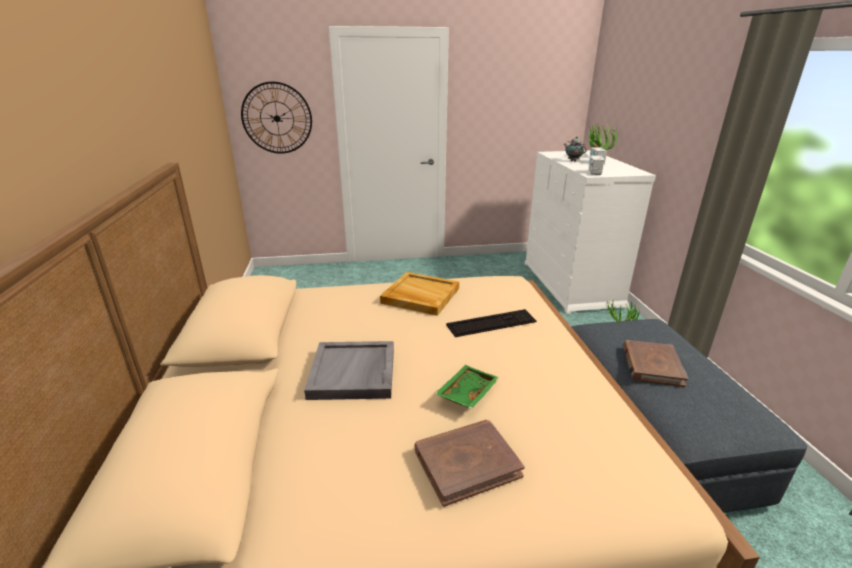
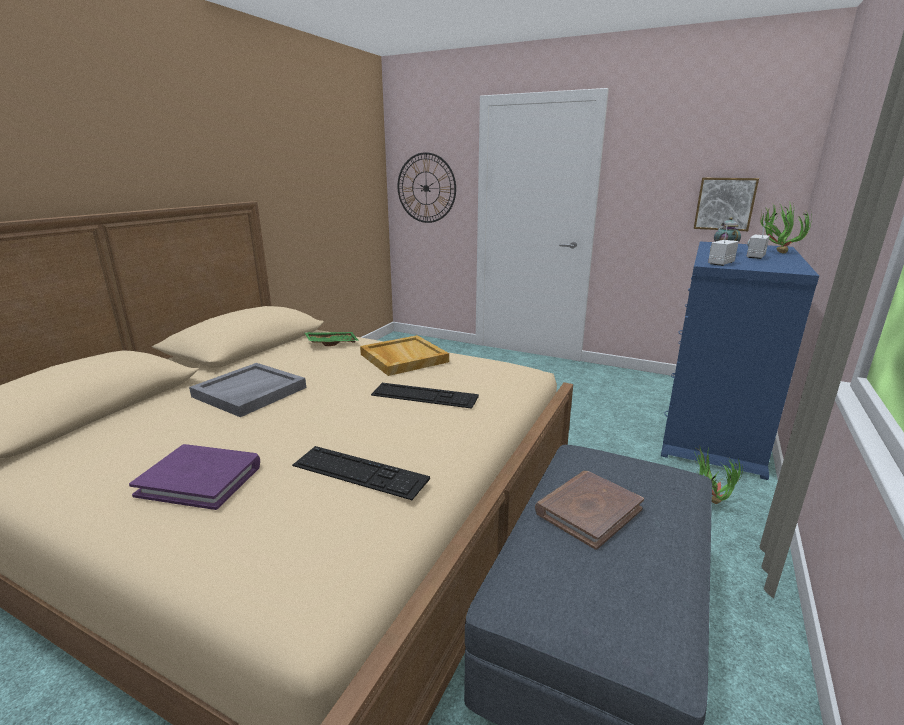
camera: 35 degrees right, 5 degrees down
brown book [414,420,525,507] -> purple book [129,444,260,510]
green tray [435,365,499,409] -> green tray moved to [304,332,359,346]
white dresser [524,150,656,314] -> blue dresser [661,241,819,480]
none -> keyboard [292,446,430,500]
none -> picture [694,178,759,231]

